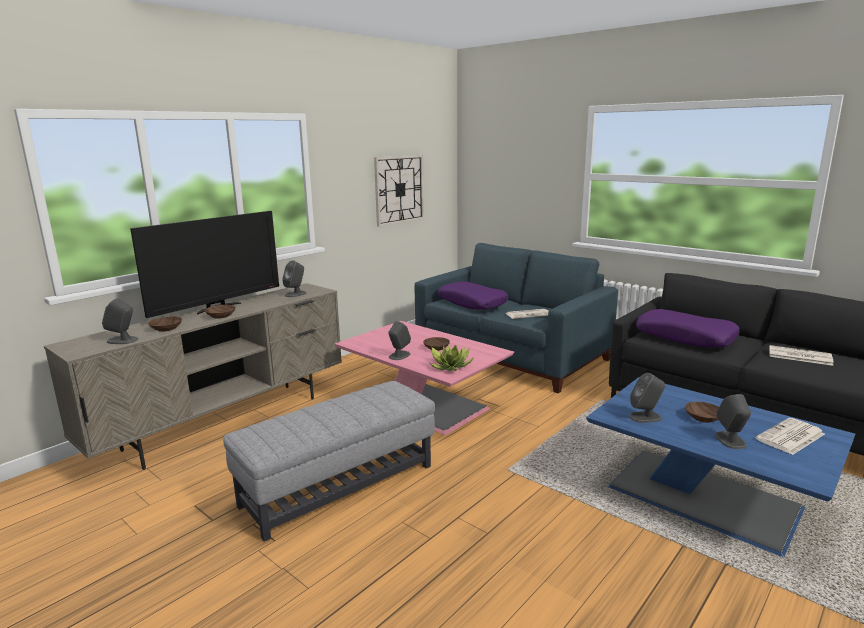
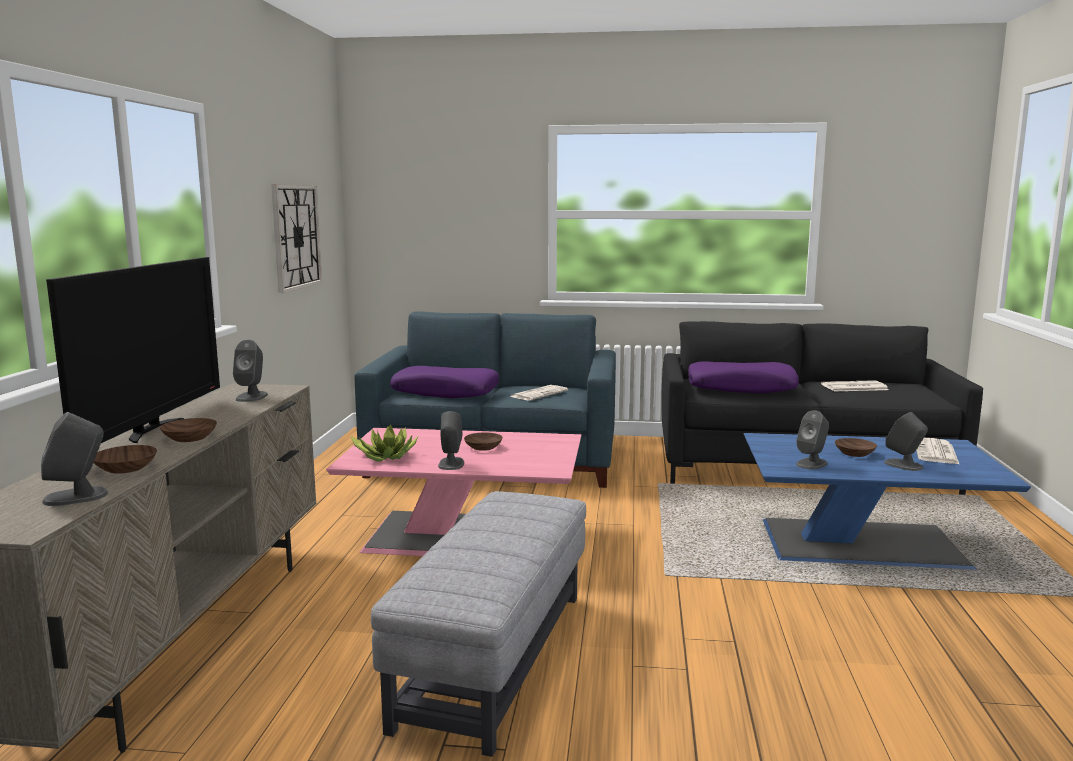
camera: 35 degrees left, 5 degrees down
potted plant [430,345,474,371] -> potted plant moved to [350,425,418,462]

